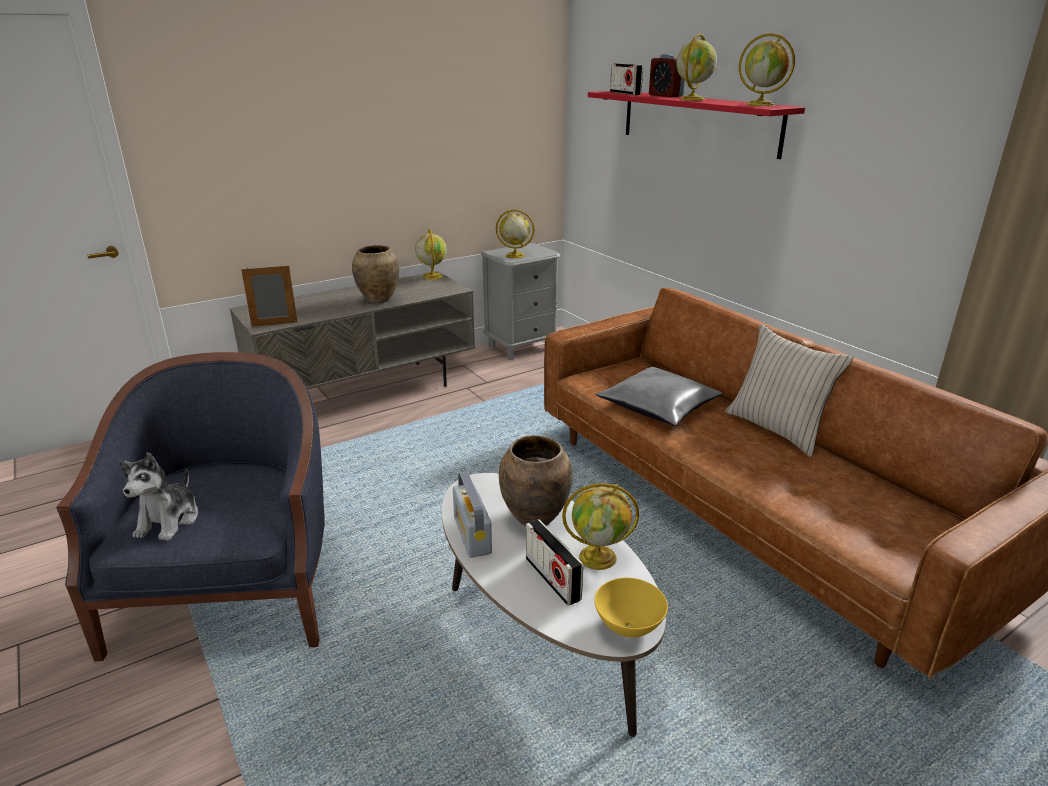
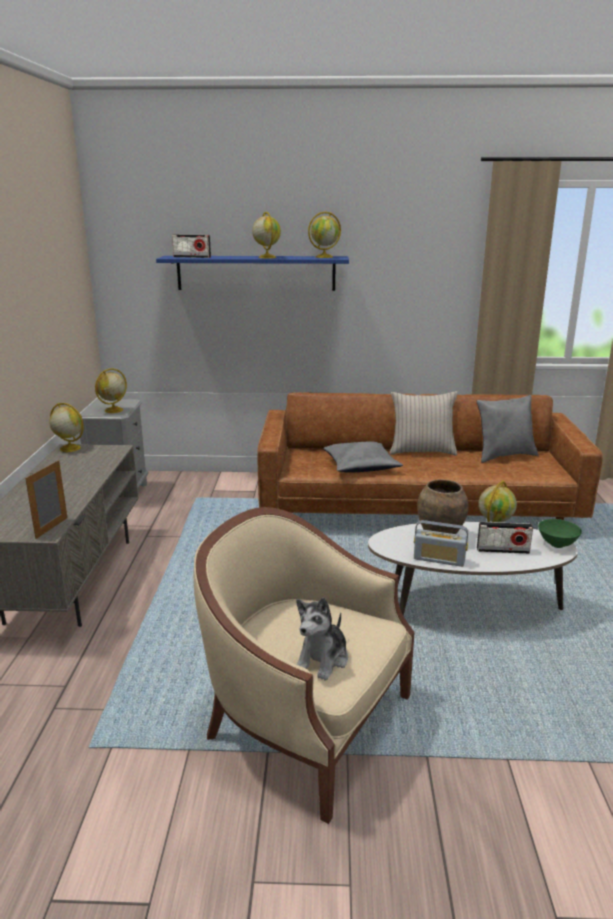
camera: 55 degrees left, 5 degrees down
blue armchair [56,352,325,661] -> beige armchair [194,507,415,824]
plush toy [120,452,198,541] -> plush toy turned 75 degrees clockwise [296,598,348,681]
brown vase [352,245,399,303] -> none
red shelf [588,91,805,159] -> blue shelf [156,256,349,291]
yellow bowl [594,578,668,637] -> green bowl [538,519,582,548]
alarm clock [649,54,685,97] -> none
none -> grey pillow [477,395,539,463]

